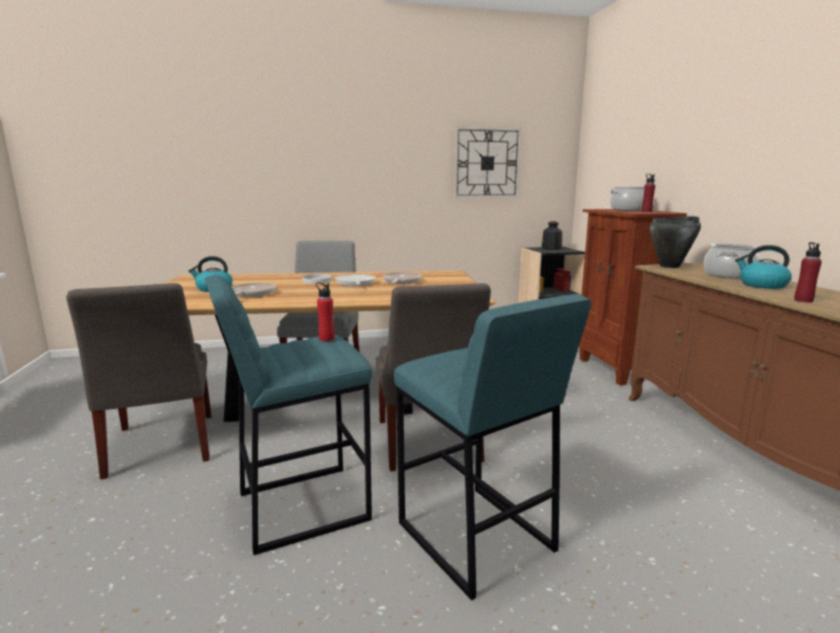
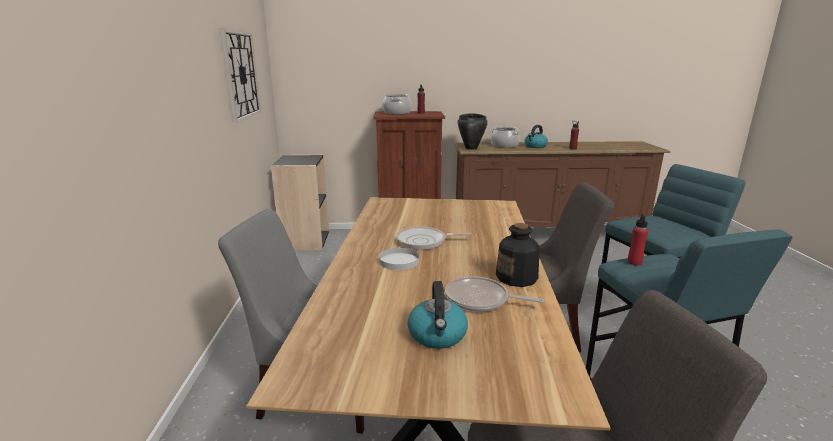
camera: 80 degrees left, 5 degrees up
frying pan [383,272,421,284] -> none
bottle [542,221,562,250] -> bottle moved to [496,223,540,287]

